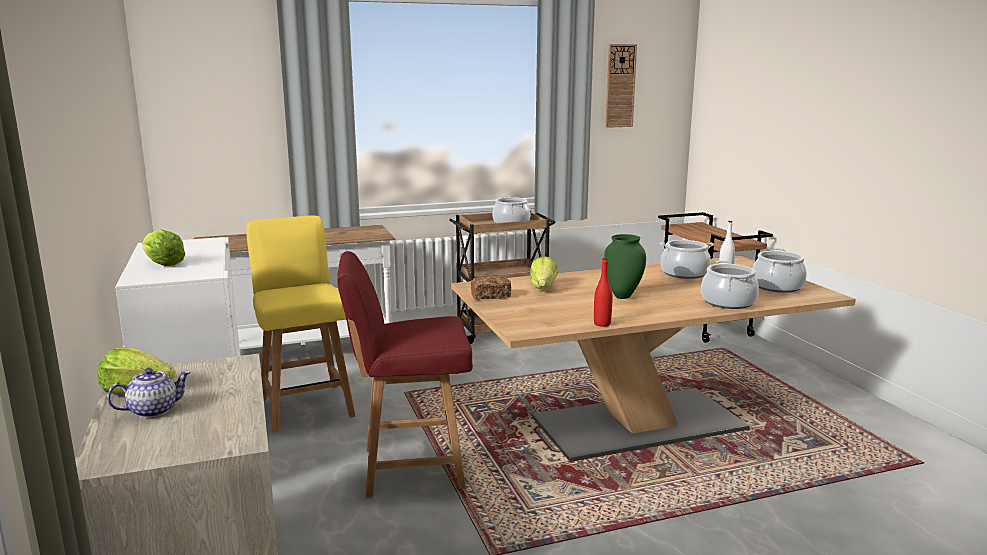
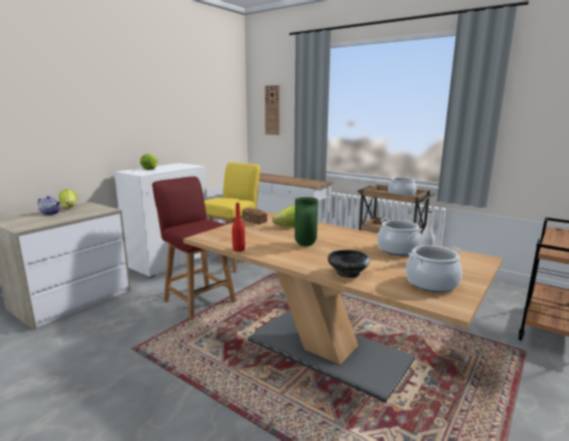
camera: 55 degrees right, 0 degrees up
wall clock [605,44,637,128] -> wall clock moved to [265,85,280,135]
cooking pot [701,261,759,309] -> black bowl [328,250,370,278]

